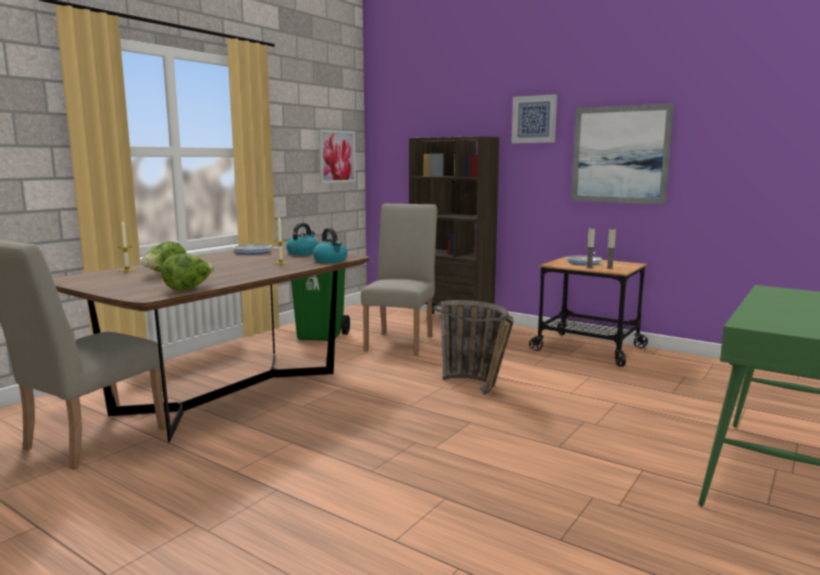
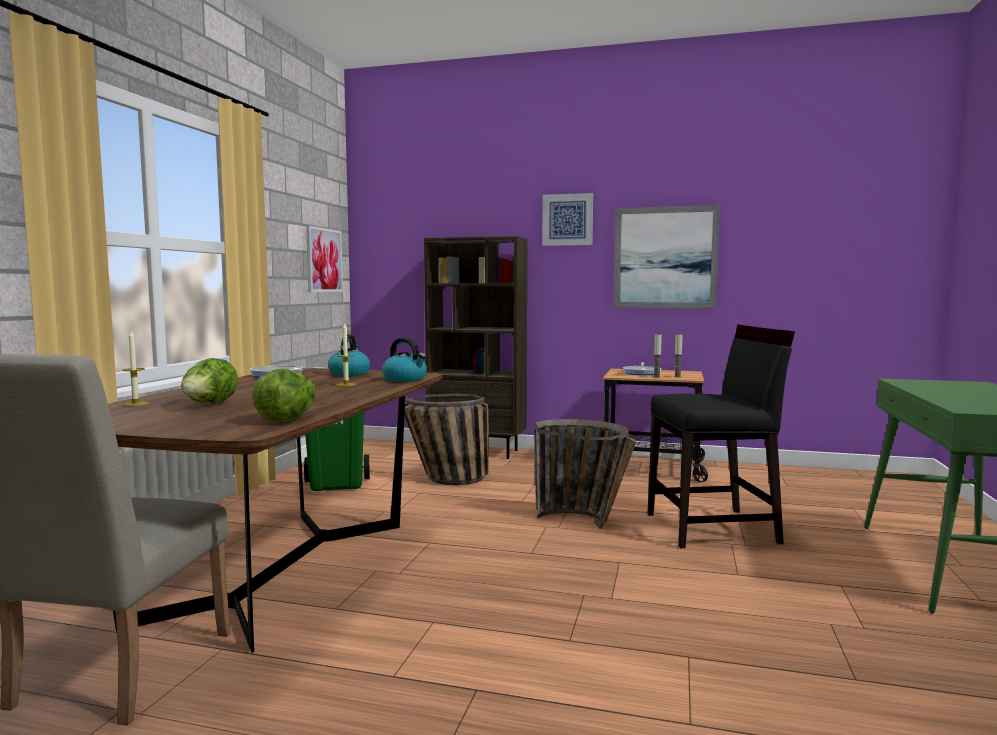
camera: 20 degrees left, 5 degrees down
beige chair [361,204,438,356] -> basket [404,393,489,485]
none -> black chair [647,325,795,548]

